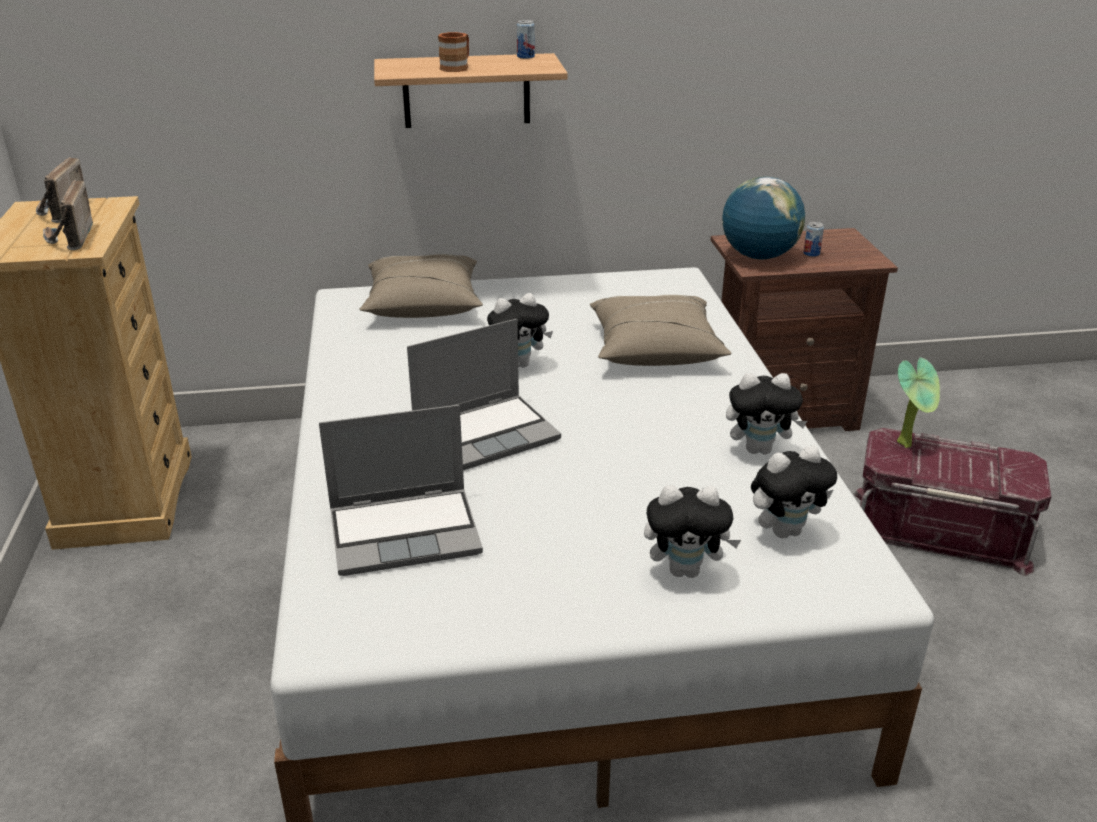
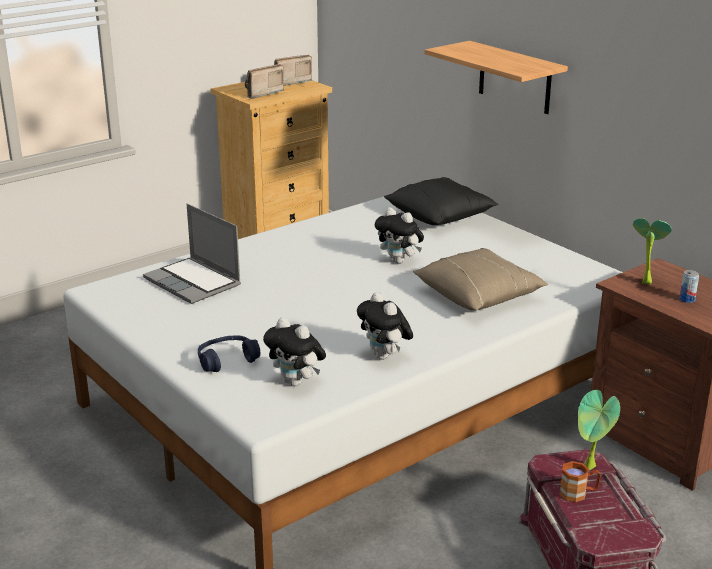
camera: 60 degrees right, 5 degrees down
beige pillow [360,254,483,318] -> black pillow [384,177,498,225]
laptop [407,319,561,470] -> none
brown mug [438,32,469,72] -> brown mug moved to [559,461,601,502]
can [517,20,535,59] -> none
plush toy [644,485,741,578] -> blue headphones [198,335,260,372]
globe [722,176,805,259] -> potted plant [633,218,672,285]

